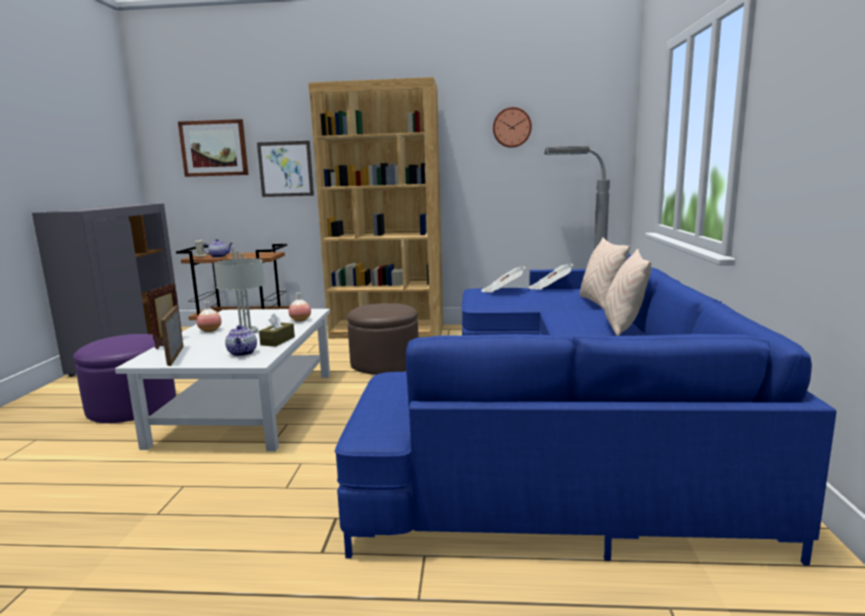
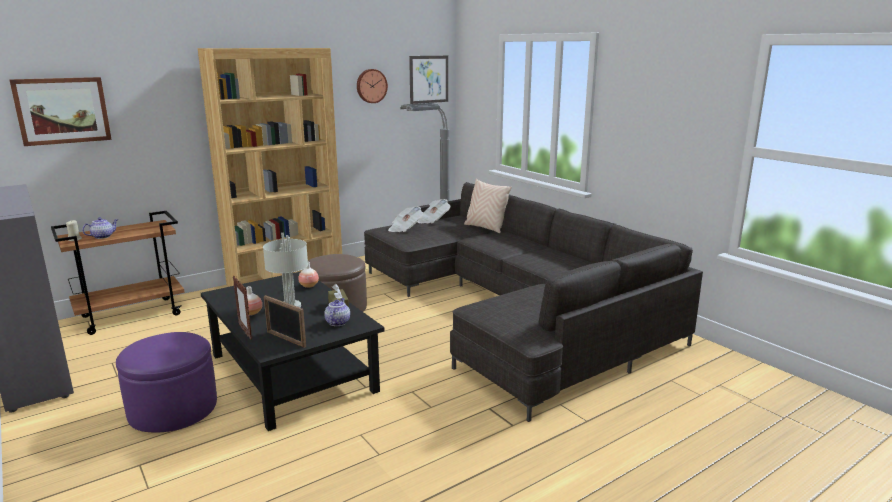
camera: 40 degrees left, 5 degrees up
white coffee table [115,309,330,451] -> black coffee table [201,271,384,431]
teapot [225,325,257,356] -> teapot turned 120 degrees counterclockwise [324,298,350,326]
picture [257,141,314,197] -> picture moved to [409,56,448,104]
blue sofa [335,254,837,566] -> grey sofa [364,182,703,422]
beige pillow [604,249,651,336] -> none

